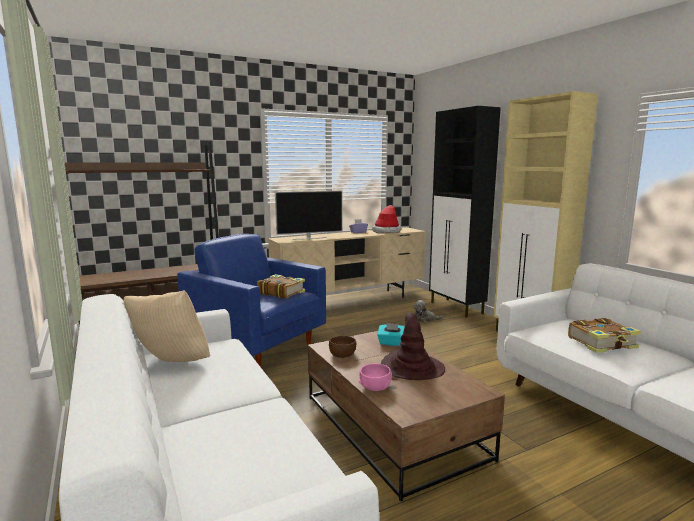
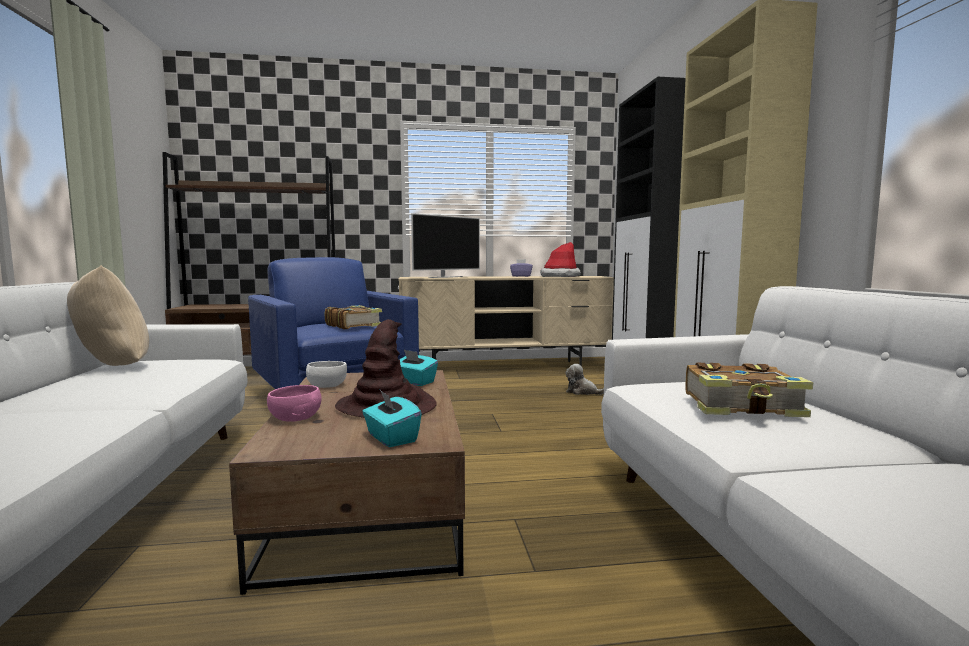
camera: 20 degrees right, 5 degrees down
television [275,191,343,240] -> television turned 45 degrees counterclockwise [411,213,480,278]
brown bowl [329,336,356,358] -> white bowl [306,361,347,388]
none -> turquoise tissue box [363,390,422,447]

